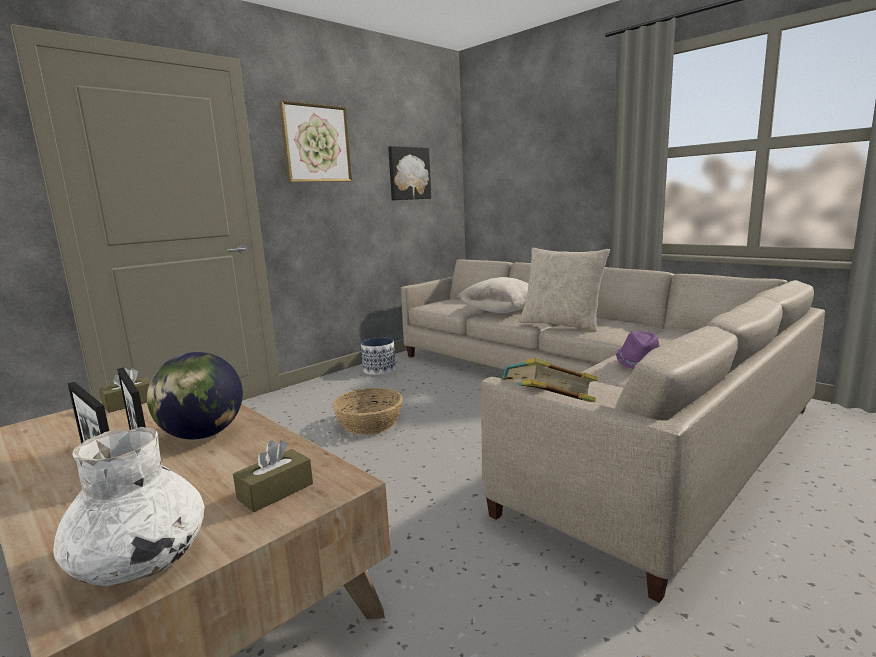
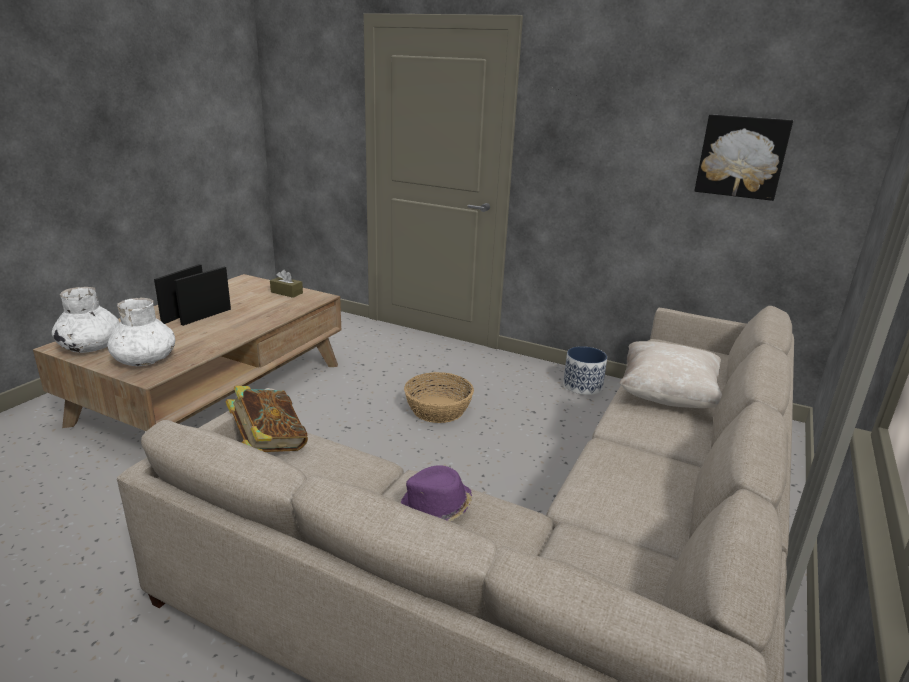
camera: 70 degrees right, 10 degrees up
globe [147,352,243,440] -> none
brown tissue box [233,440,313,512] -> white vase [107,298,175,366]
picture [279,101,352,182] -> none
beige pillow [519,248,610,332] -> none

